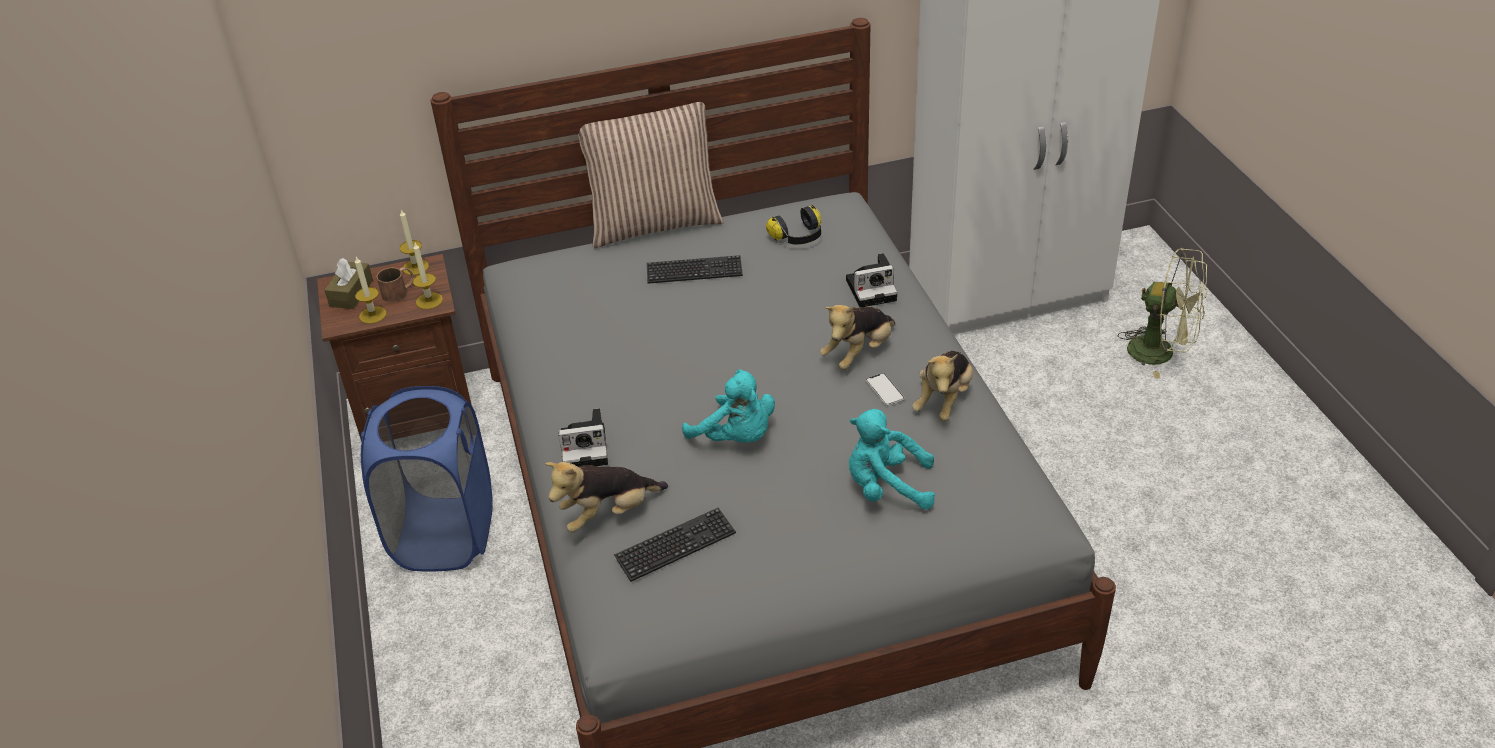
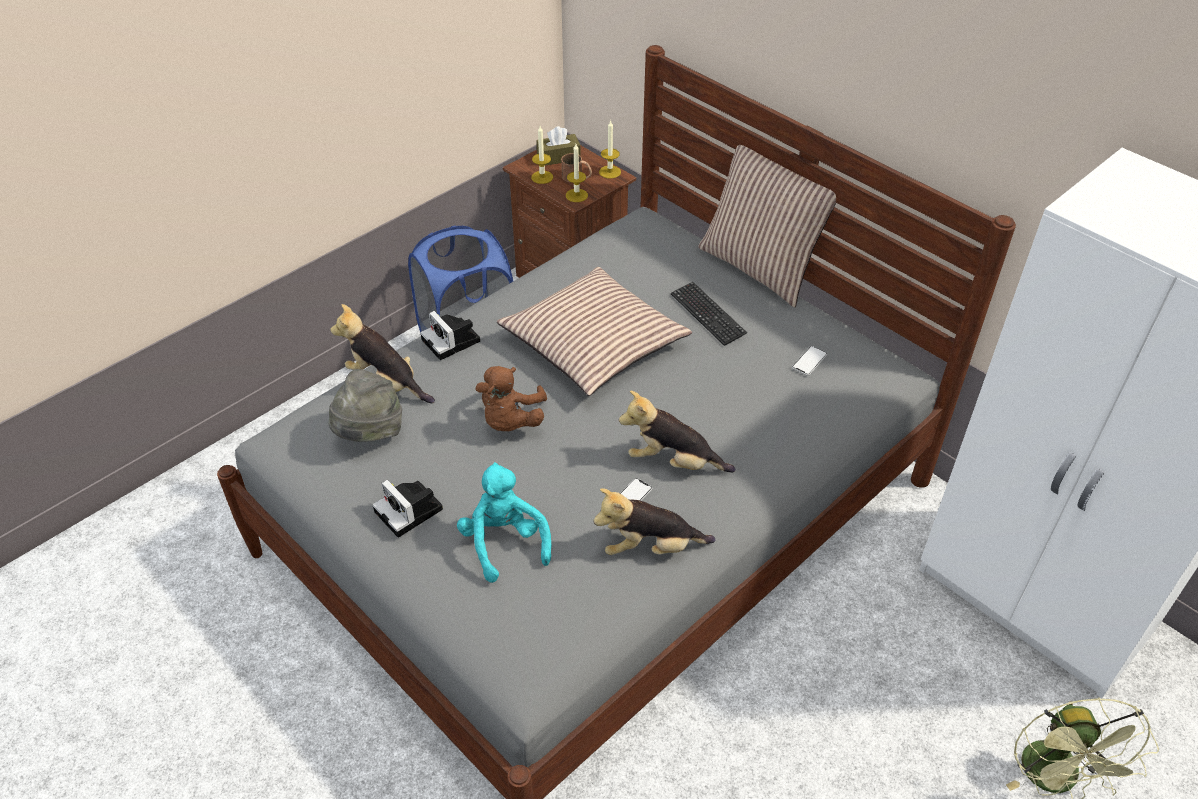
camera: 60 degrees right, 5 degrees up
keyboard [614,508,736,582] -> grey hat [329,369,402,442]
turquoise plush toy [682,369,775,442] -> brown plush toy [476,366,547,431]
headphones [766,205,821,245] -> phone [792,346,827,376]
camera [846,253,897,307] -> camera moved to [372,480,443,538]
none -> pillow [497,267,692,396]

